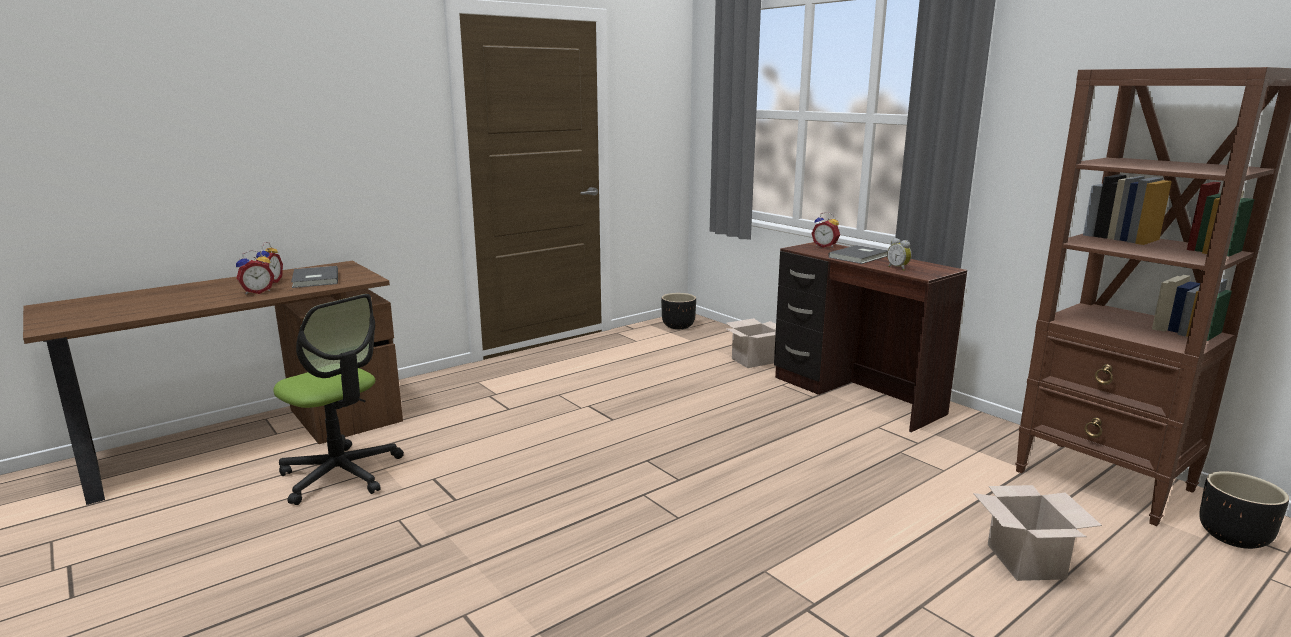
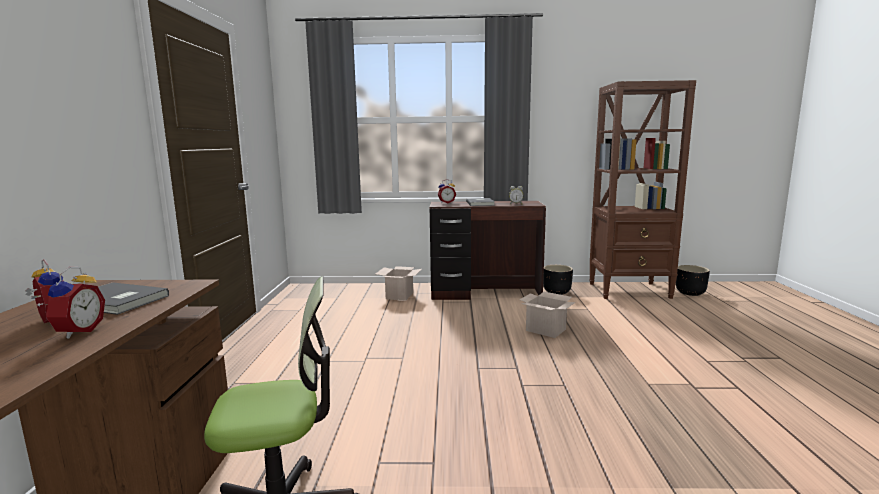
camera: 50 degrees left, 5 degrees down
black planter [661,293,696,329] -> black planter moved to [543,265,573,295]
cardboard box [973,485,1102,581] -> cardboard box moved to [519,292,576,338]

